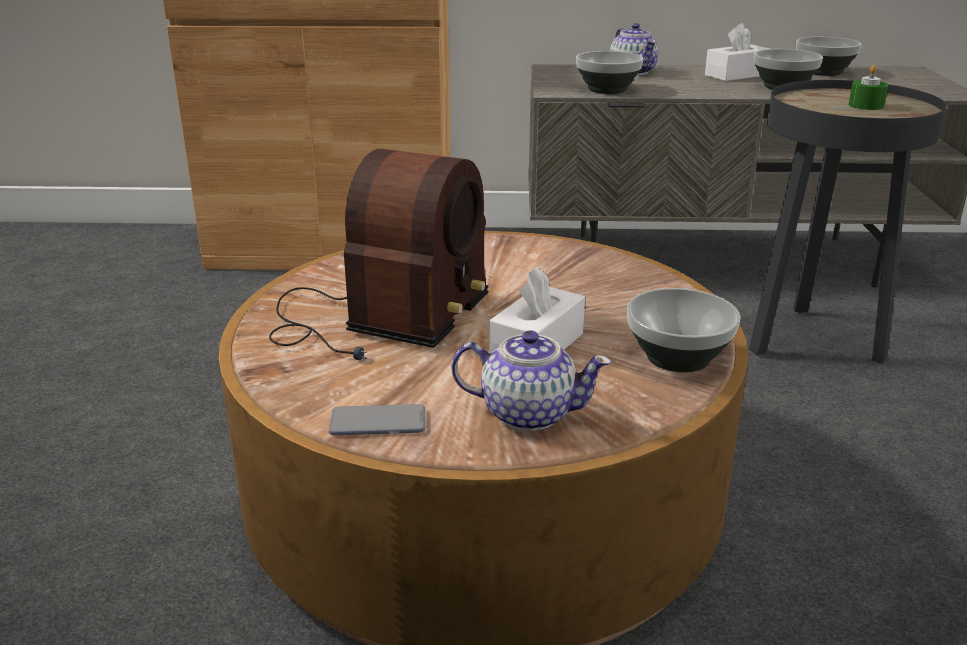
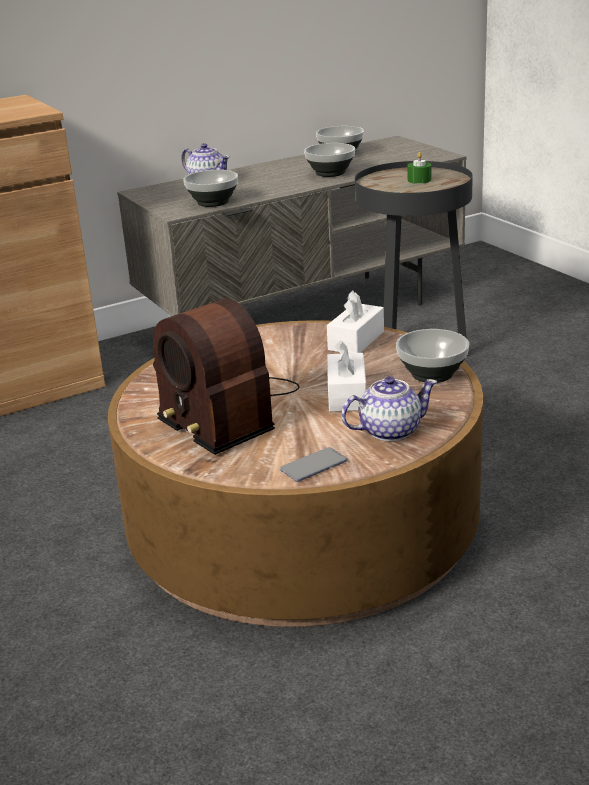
camera: 30 degrees left, 0 degrees up
radio [269,149,488,360] -> radio turned 150 degrees clockwise [153,299,299,455]
white tissue box [705,23,770,81] -> white tissue box moved to [327,291,384,353]

